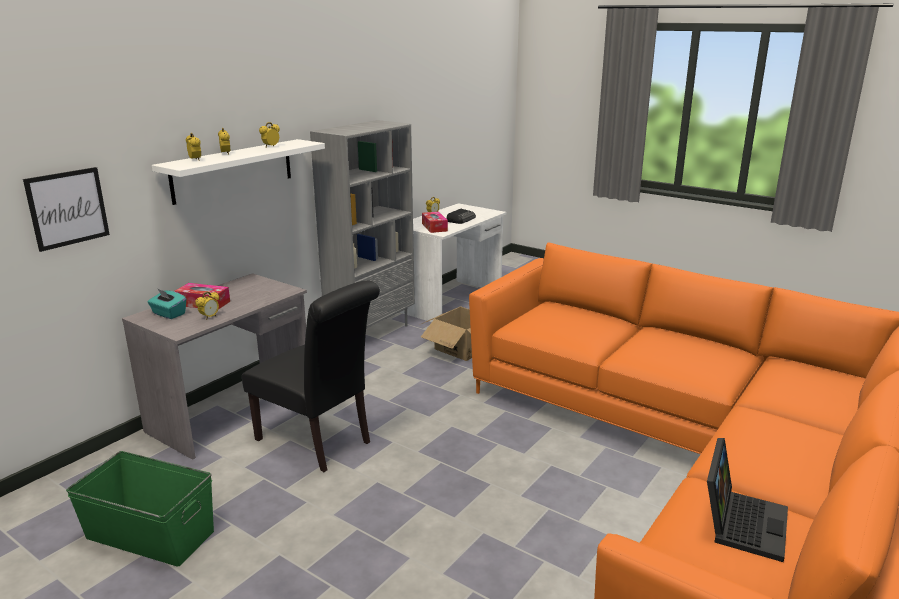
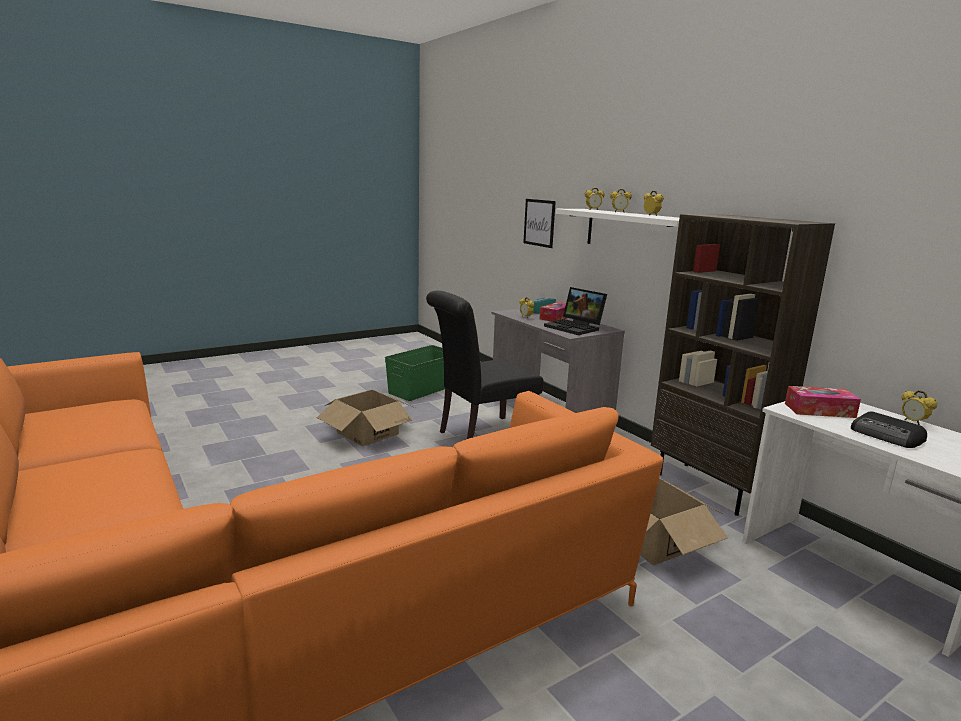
camera: 110 degrees right, 5 degrees down
grey bookcase [310,120,415,328] -> brown bookcase [651,214,835,516]
laptop [707,438,788,562] -> laptop moved to [544,287,607,335]
none -> cardboard box [317,390,415,446]

